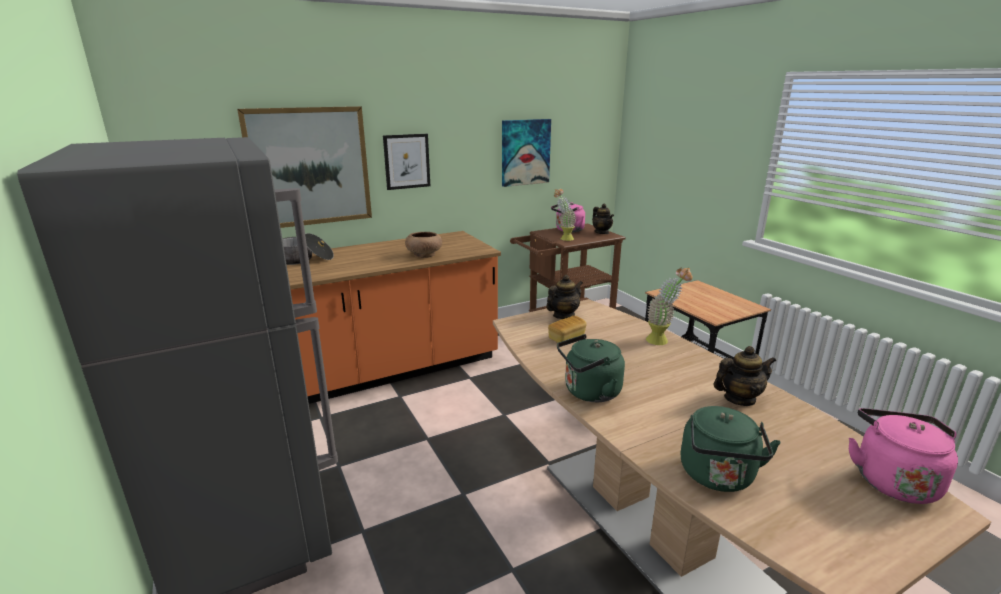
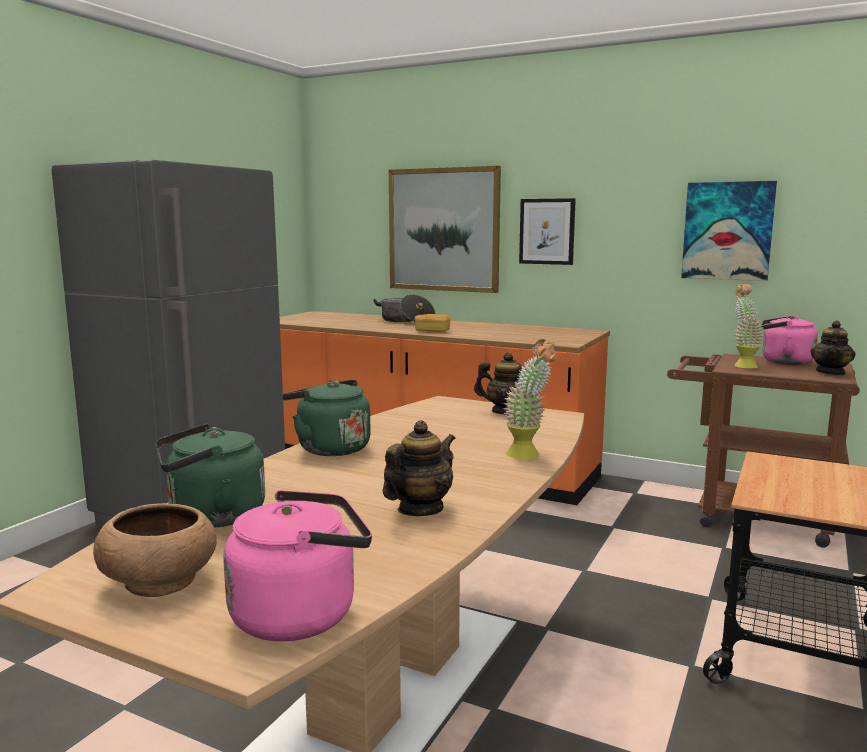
camera: 55 degrees right, 10 degrees down
brown bowl [405,232,442,258] -> brown bowl moved to [93,503,217,597]
bread [548,316,587,343] -> bread moved to [414,314,450,332]
teapot [714,346,776,406] -> teapot turned 90 degrees counterclockwise [383,420,455,516]

